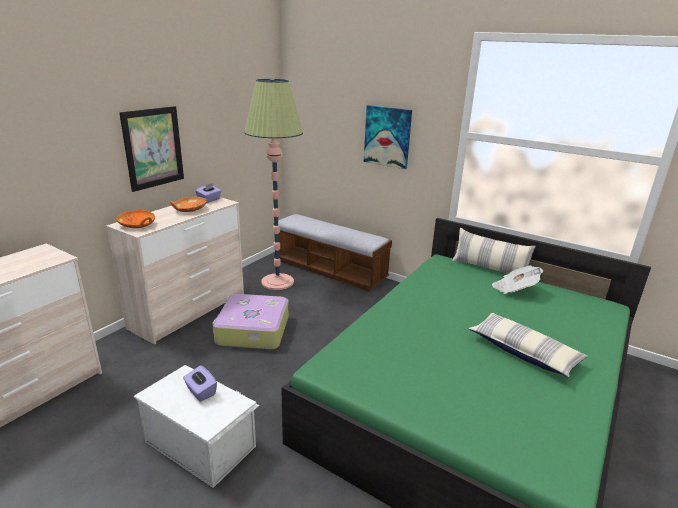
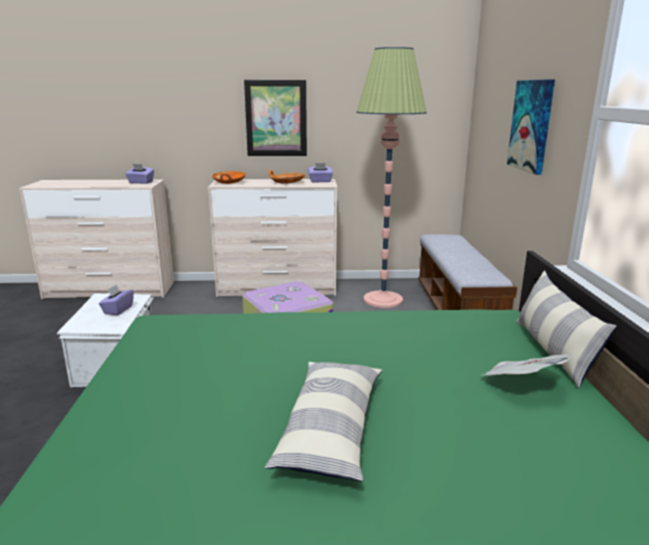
camera: 55 degrees right, 5 degrees down
none -> purple tissue box [125,164,154,184]

